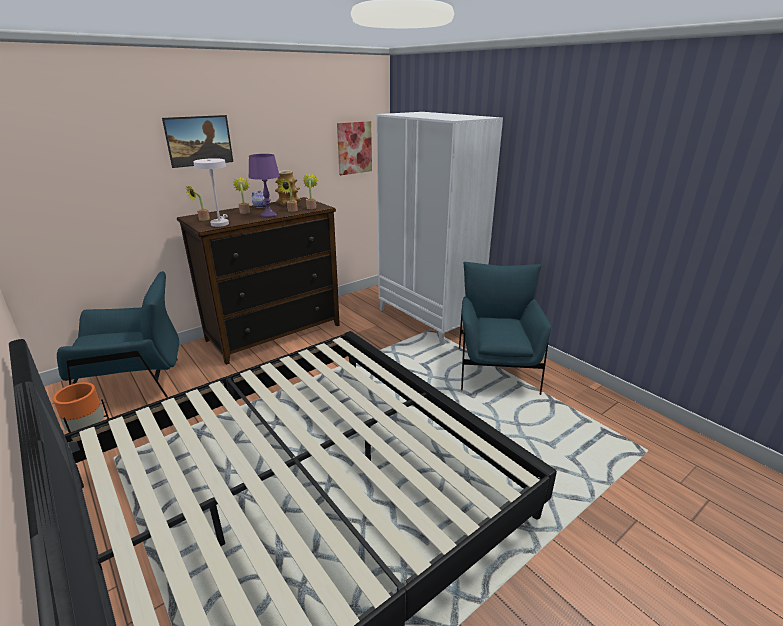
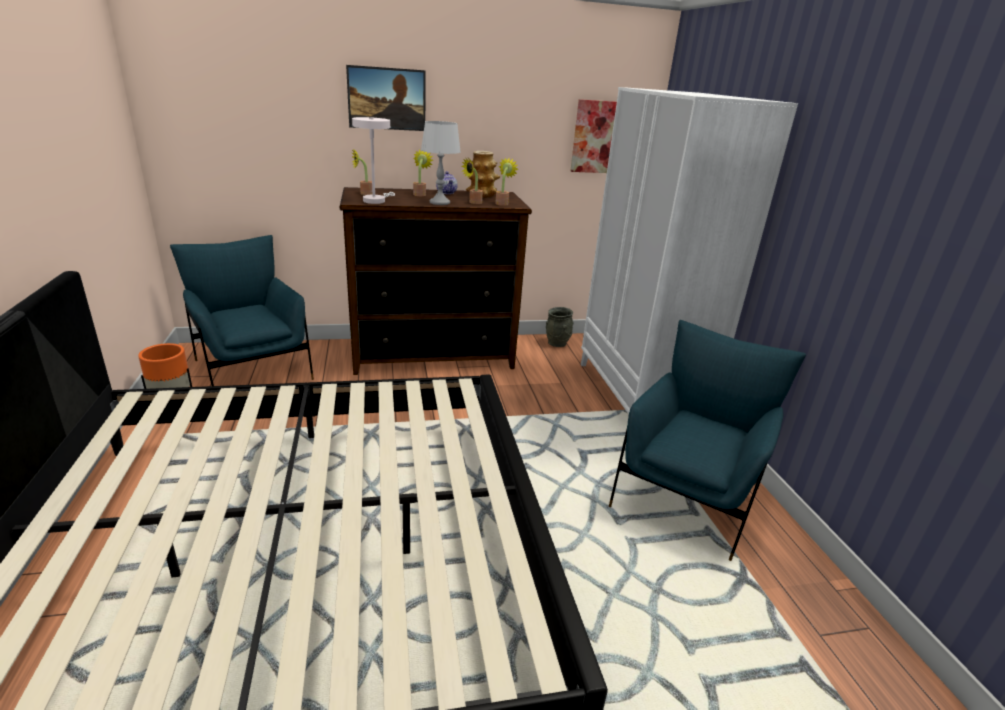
camera: 25 degrees right, 0 degrees up
blue armchair [57,271,179,398] -> blue armchair turned 135 degrees counterclockwise [170,235,314,386]
purple table lamp [248,154,280,218] -> grey table lamp [421,121,461,205]
none -> grey vase [546,307,574,347]

